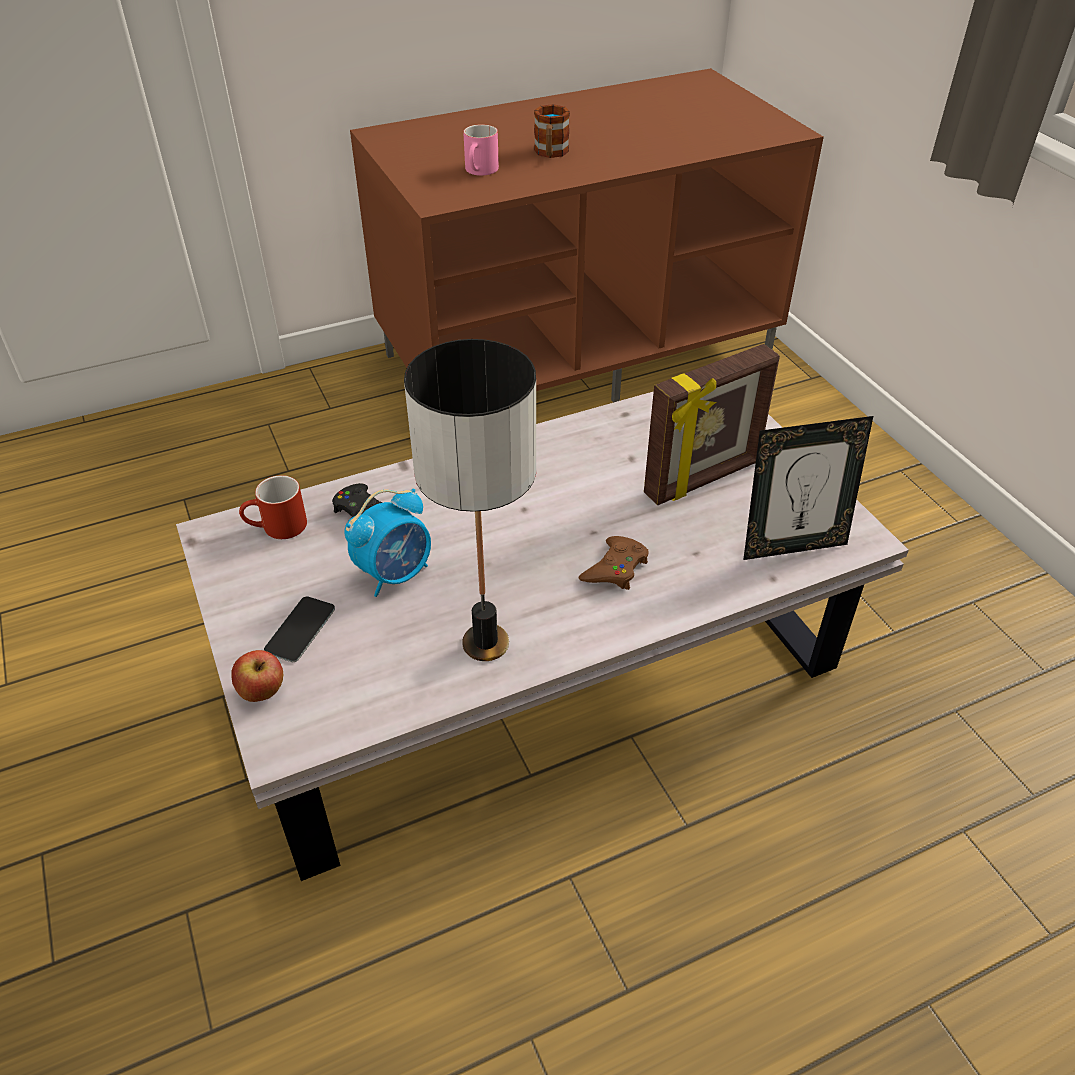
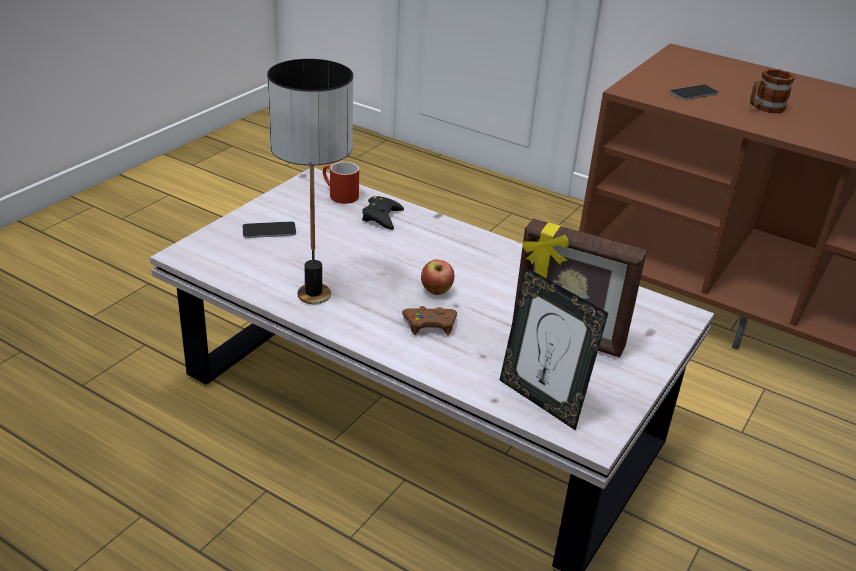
camera: 55 degrees right, 10 degrees down
apple [231,650,283,702] -> apple moved to [421,259,454,295]
alarm clock [344,488,431,597] -> none
pink mug [463,124,499,176] -> phone [670,85,719,100]

